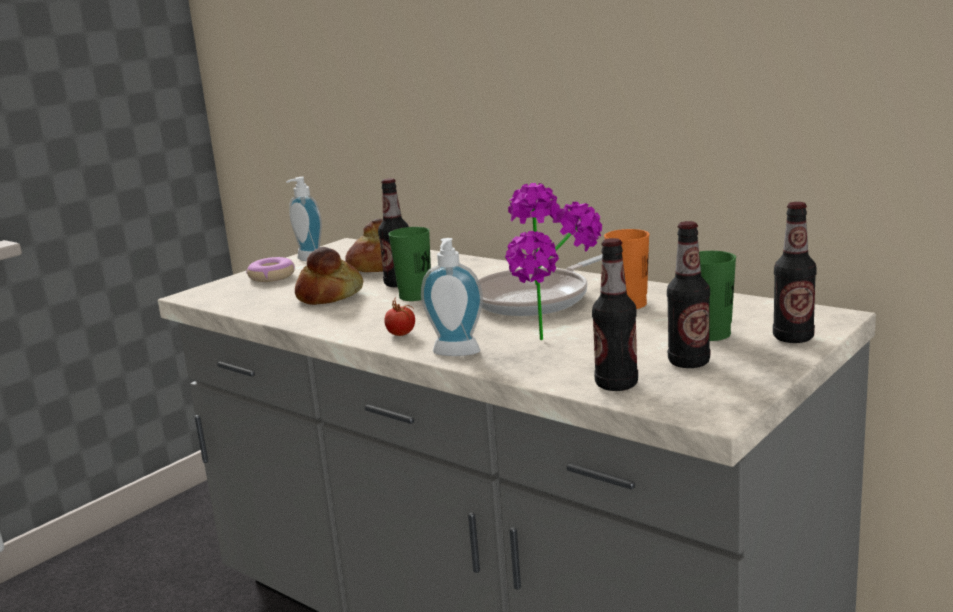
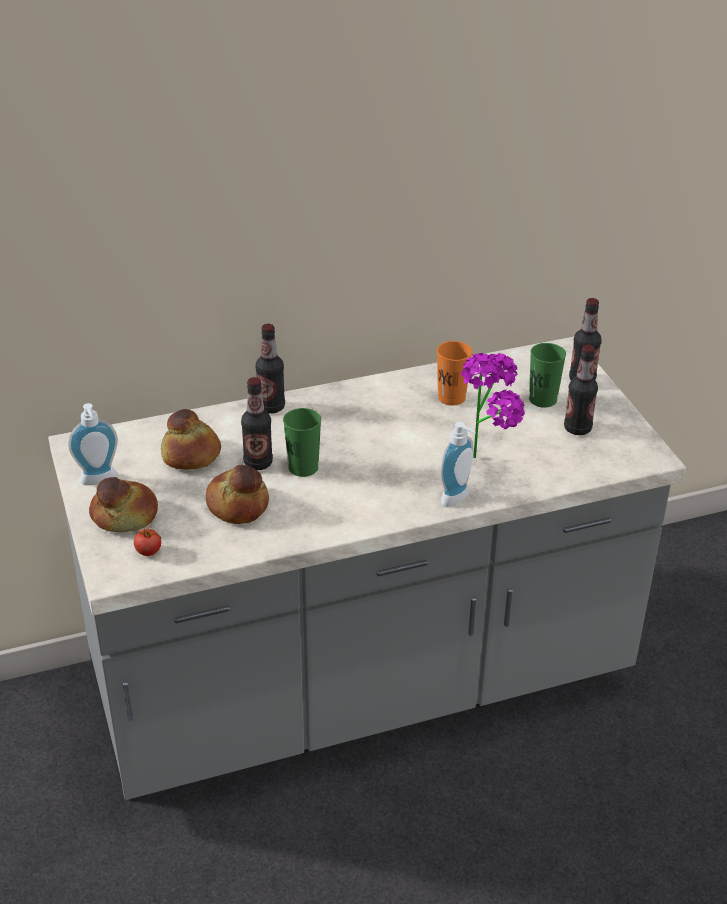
camera: 60 degrees left, 20 degrees up
donut [246,257,295,282] -> bread [89,477,158,532]
tomato [384,297,415,336] -> tomato moved to [134,527,161,556]
frying pan [479,254,602,316] -> none
bottle [592,238,638,391] -> bottle moved to [255,324,285,413]

